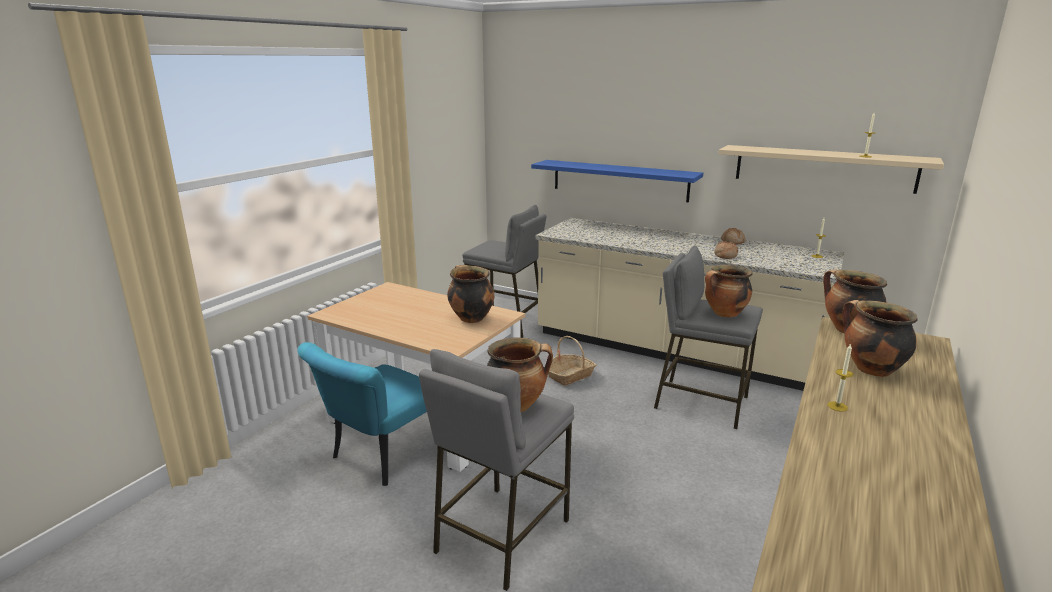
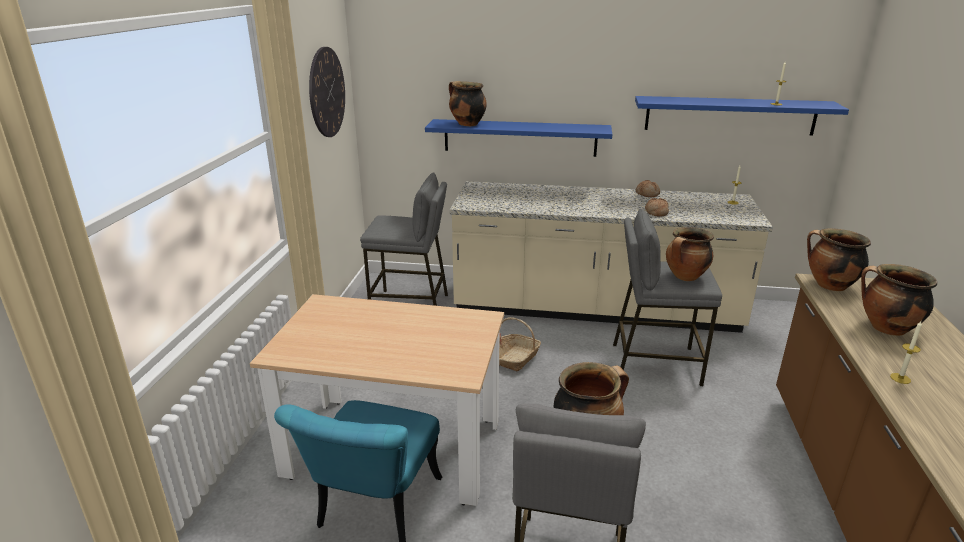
camera: 20 degrees left, 5 degrees up
cooking pot [447,265,494,323] -> cooking pot moved to [449,81,487,126]
beige shelf [719,145,944,194] -> blue shelf [635,96,849,136]
none -> wall clock [309,47,345,137]

